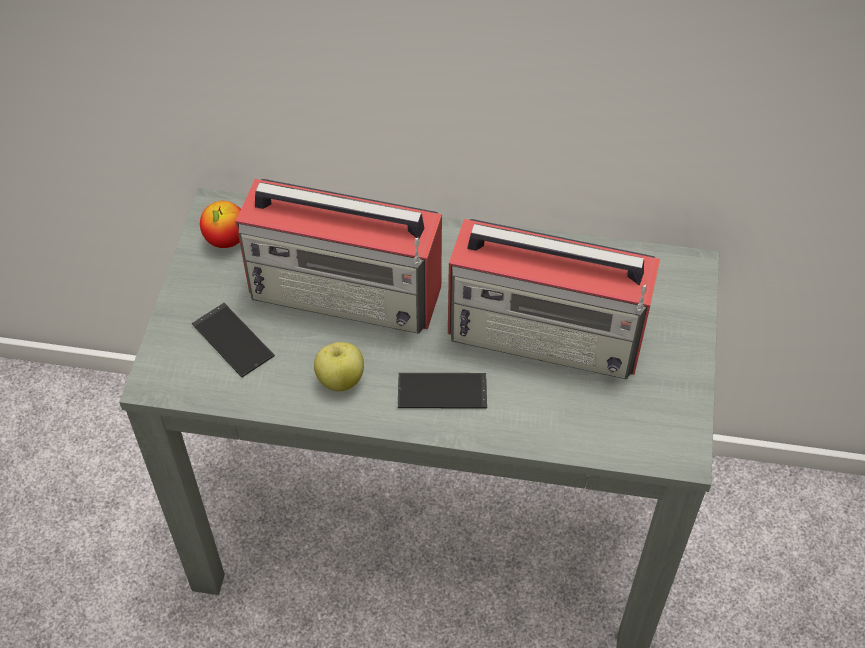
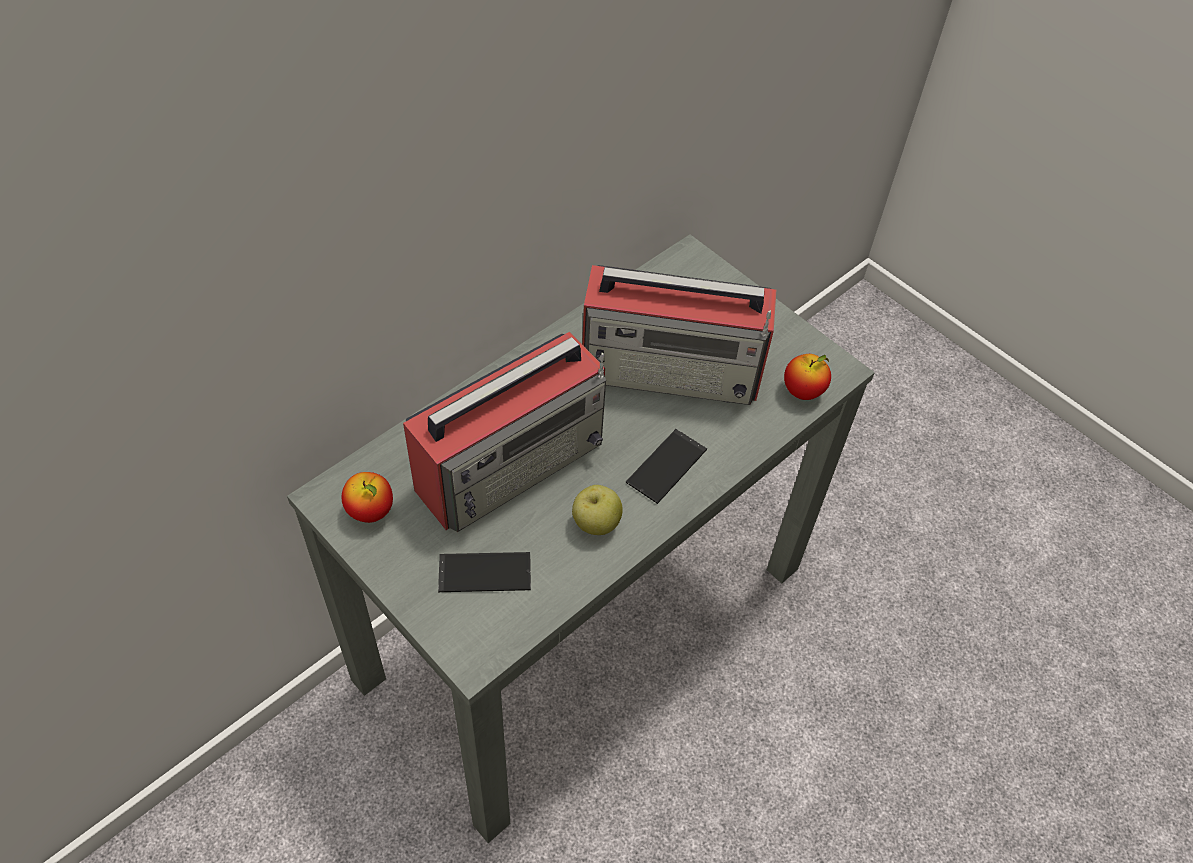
camera: 55 degrees left, 0 degrees up
radio [448,219,660,379] -> radio turned 45 degrees clockwise [582,265,776,405]
none -> apple [784,354,831,400]

